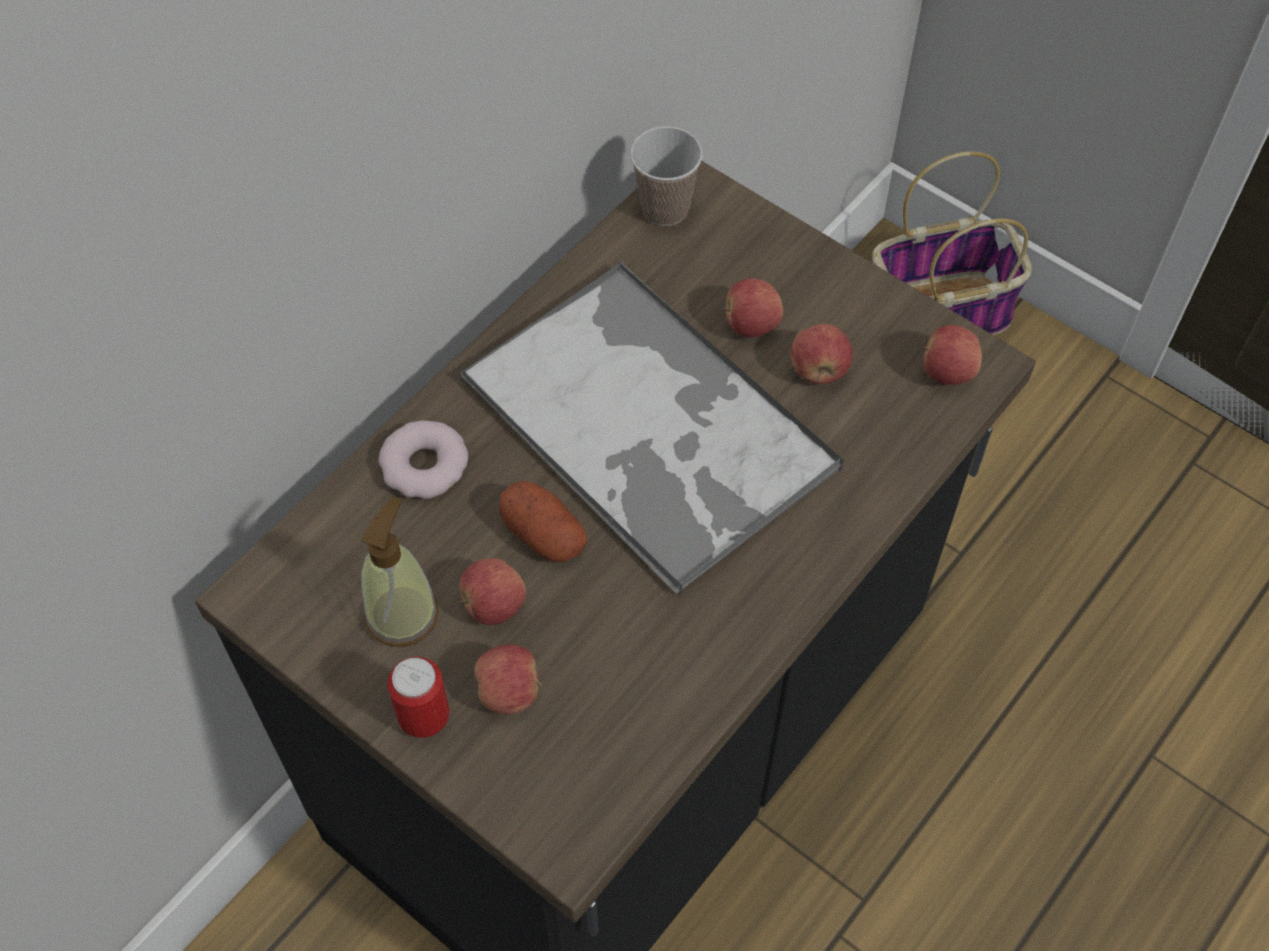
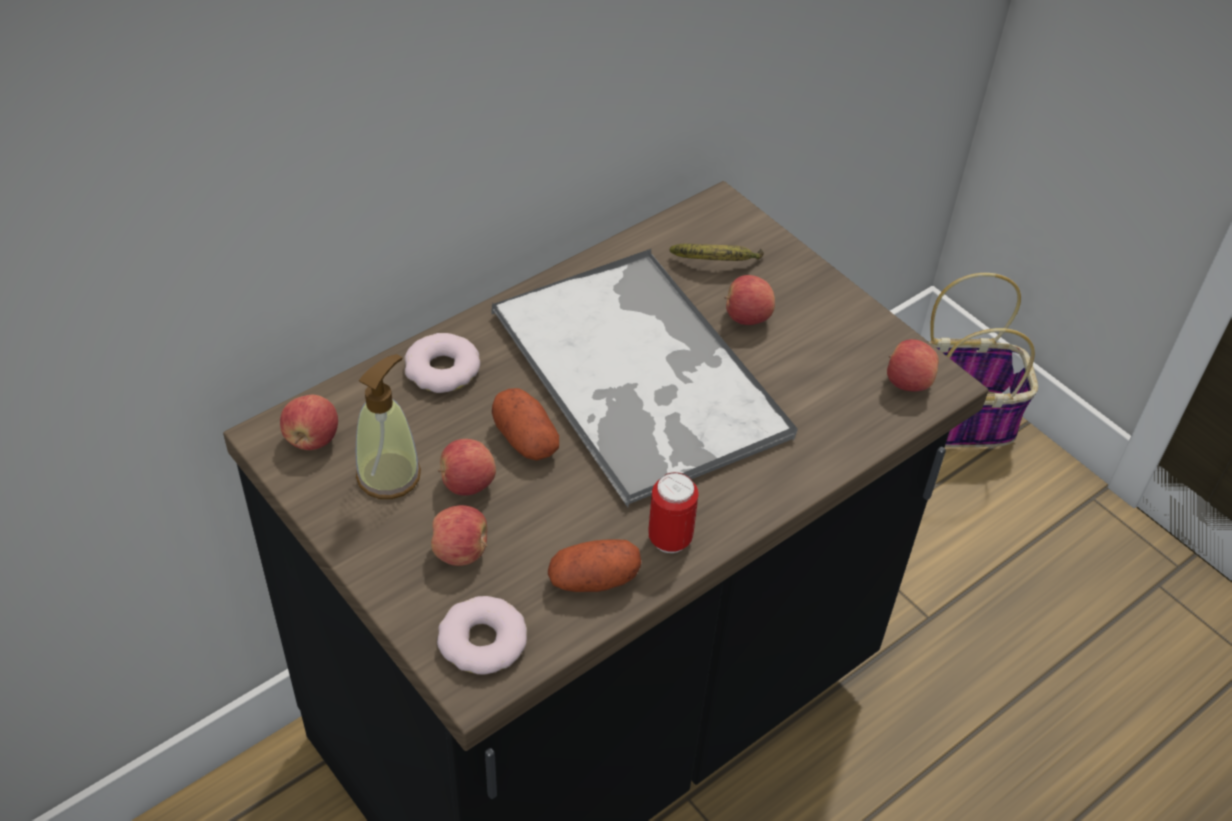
camera: 10 degrees right, 10 degrees down
can [387,657,450,738] -> can moved to [648,472,698,553]
cup [630,126,703,226] -> none
apple [791,324,853,384] -> apple moved to [280,395,338,450]
none -> donut [437,596,527,675]
none -> potato [548,539,641,592]
none -> banana [670,243,764,261]

